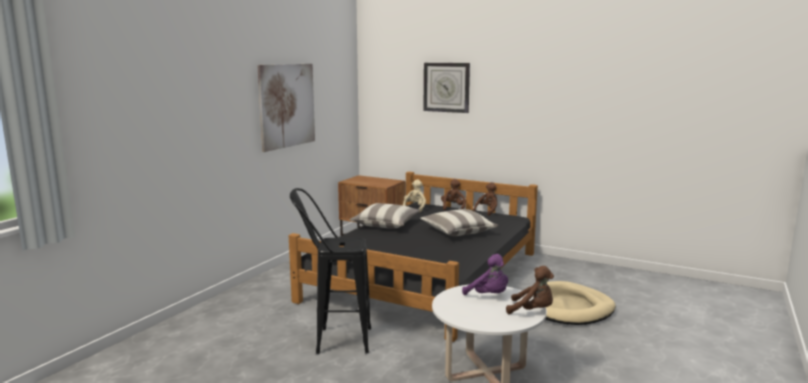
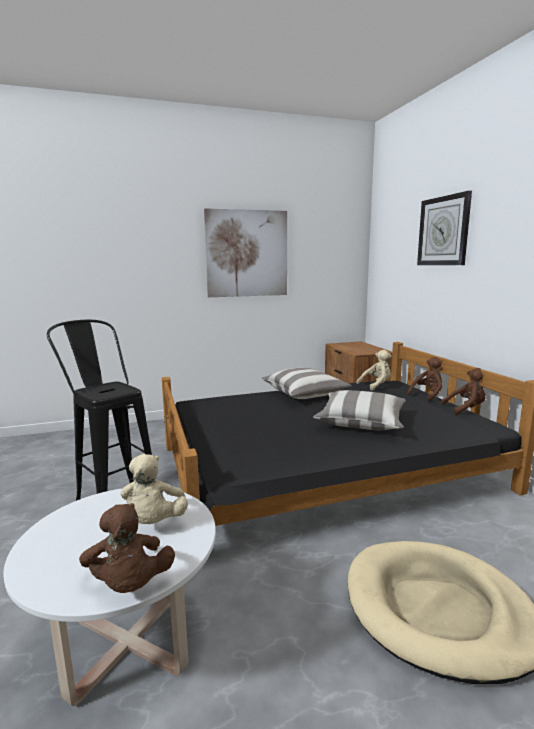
camera: 45 degrees right, 0 degrees up
purple plush toy [462,254,508,295] -> beige plush toy [121,454,188,524]

